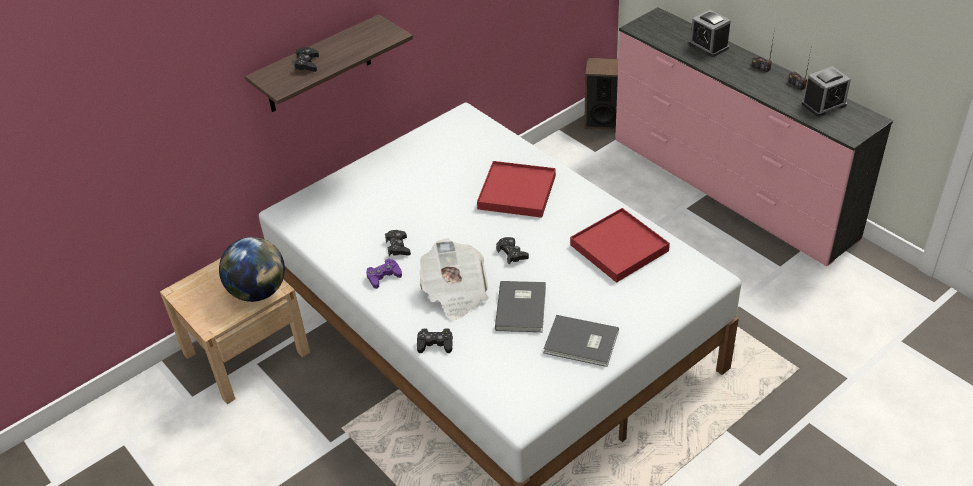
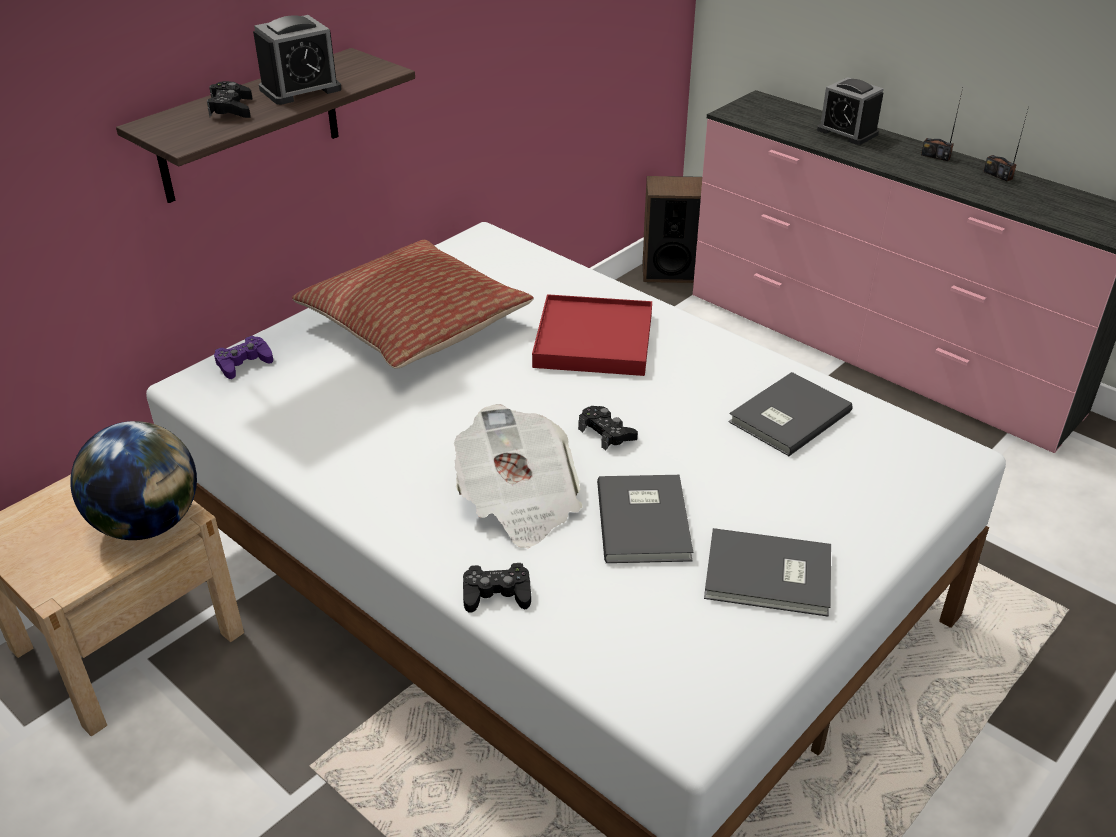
camera: 10 degrees left, 5 degrees down
purple game controller [366,258,402,289] -> purple game controller moved to [214,336,273,379]
black game controller [385,230,411,256] -> none
red tray [570,208,670,283] -> grey book [728,372,853,456]
alarm clock [802,66,851,117] -> alarm clock moved to [253,15,341,105]
none -> pillow [292,240,534,369]

